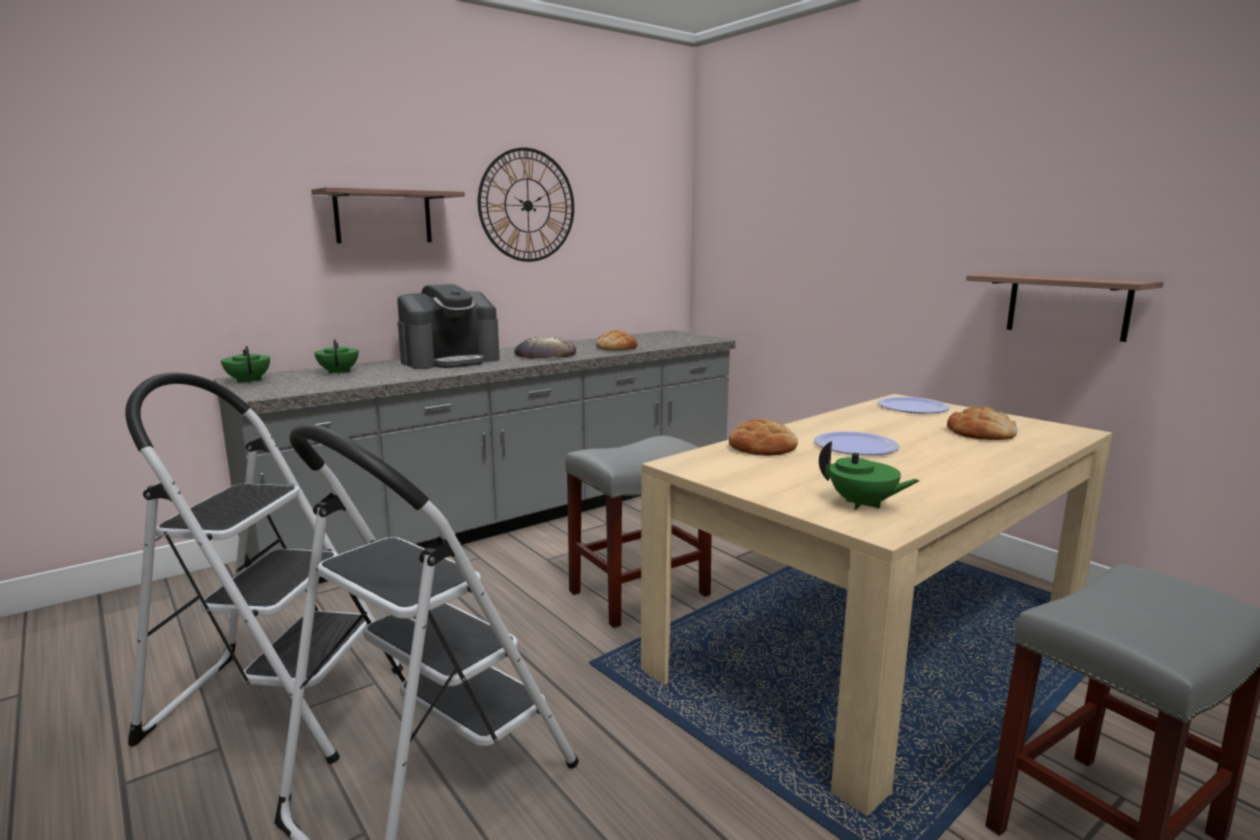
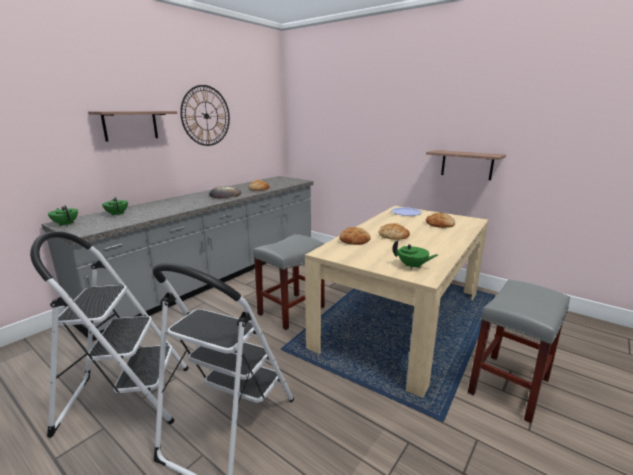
camera: 15 degrees left, 5 degrees up
coffee machine [397,284,500,369] -> none
plate [814,431,900,455] -> bread [378,223,410,240]

